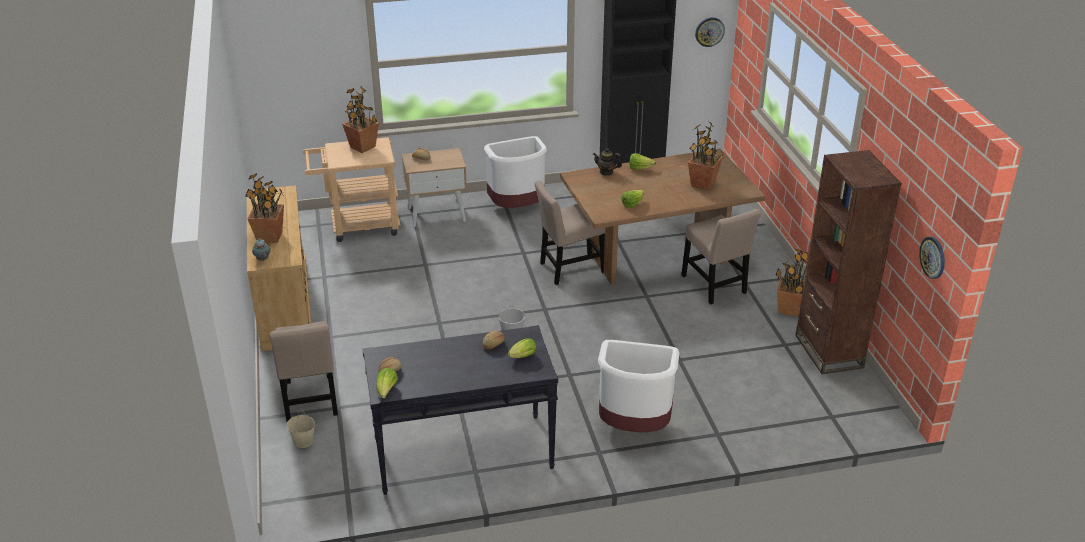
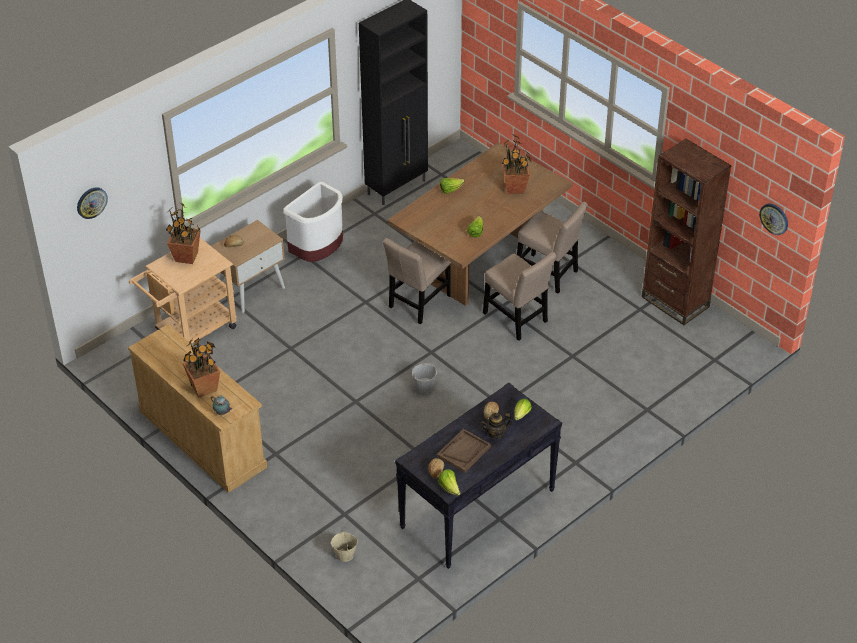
camera: 30 degrees left, 10 degrees up
beige chair [270,321,338,422] -> beige chair moved to [483,252,556,341]
teapot [593,148,622,176] -> teapot moved to [480,413,512,439]
white trash can [598,340,679,432] -> none
wall clock [695,17,725,47] -> wall clock moved to [77,187,108,219]
potted plant [775,248,808,317] -> none
none -> brown tray [437,429,491,473]

